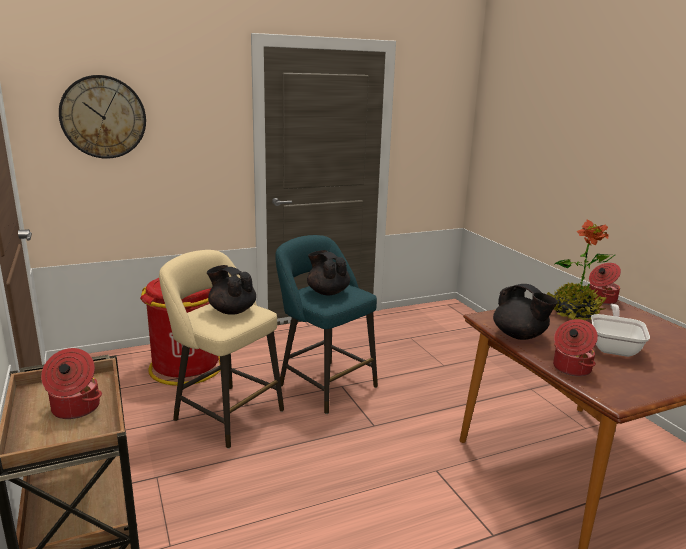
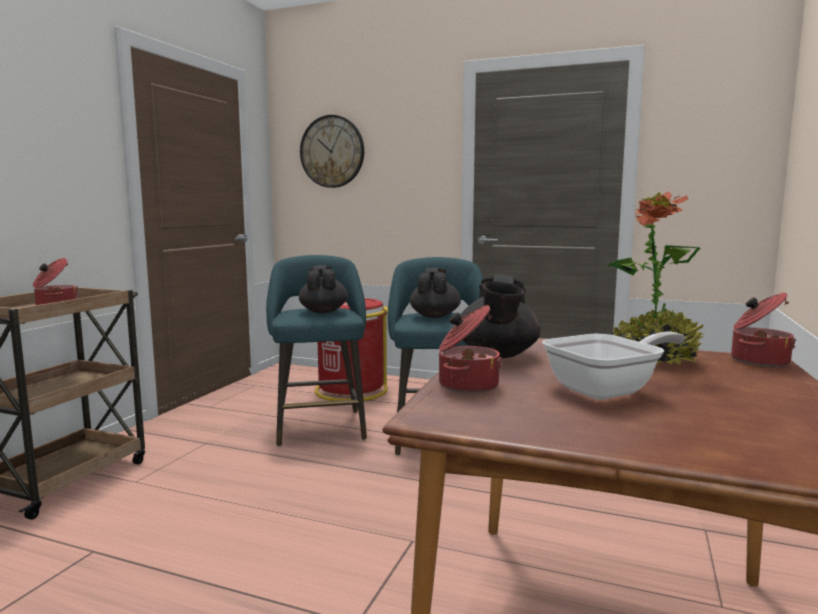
camera: 45 degrees right, 10 degrees down
beige stool [159,250,284,449] -> turquoise stool [266,255,367,447]

